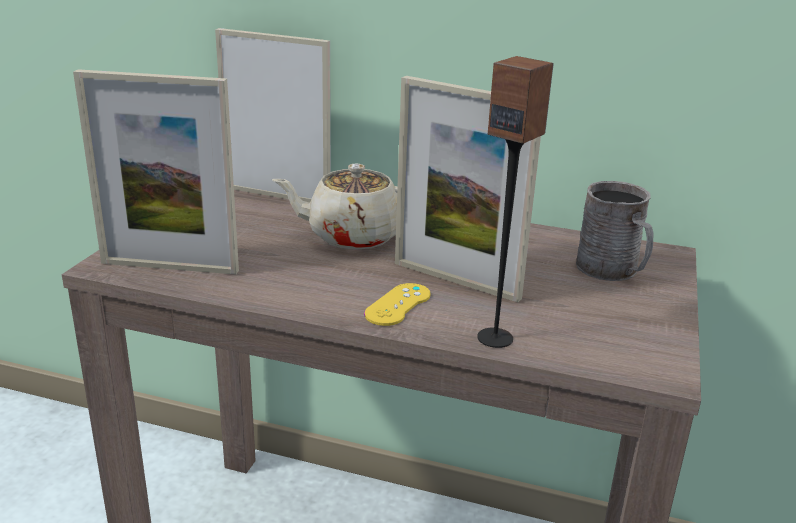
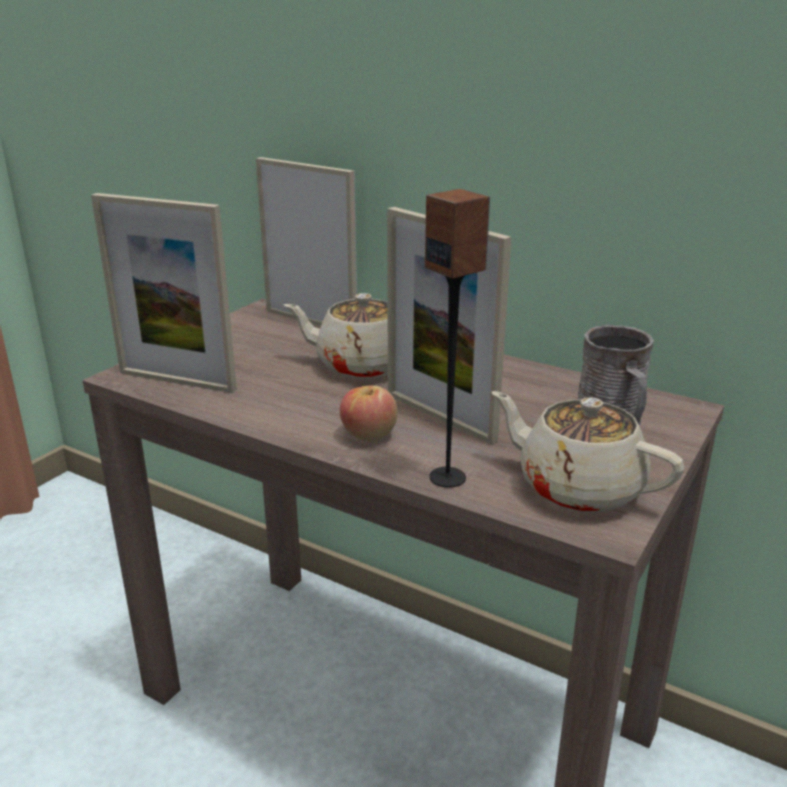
camera: 15 degrees right, 0 degrees up
yellow game controller [364,283,431,326] -> apple [340,385,397,442]
none -> beige teapot [492,391,684,513]

